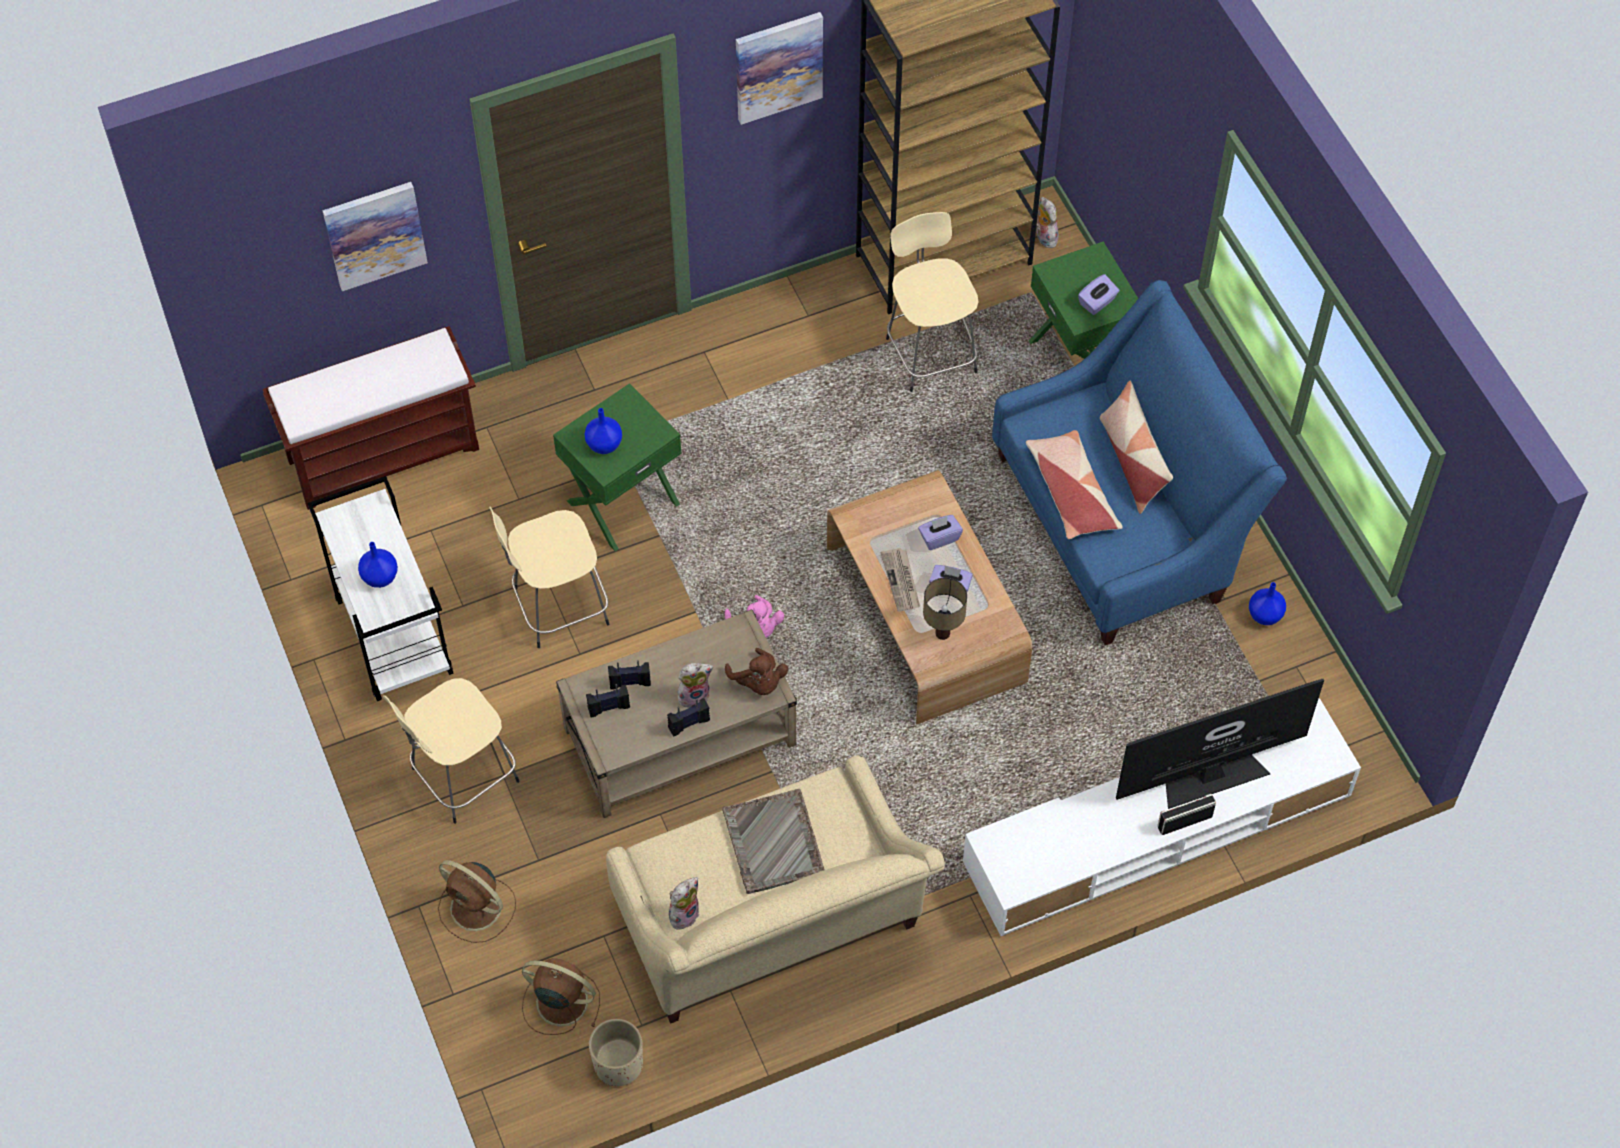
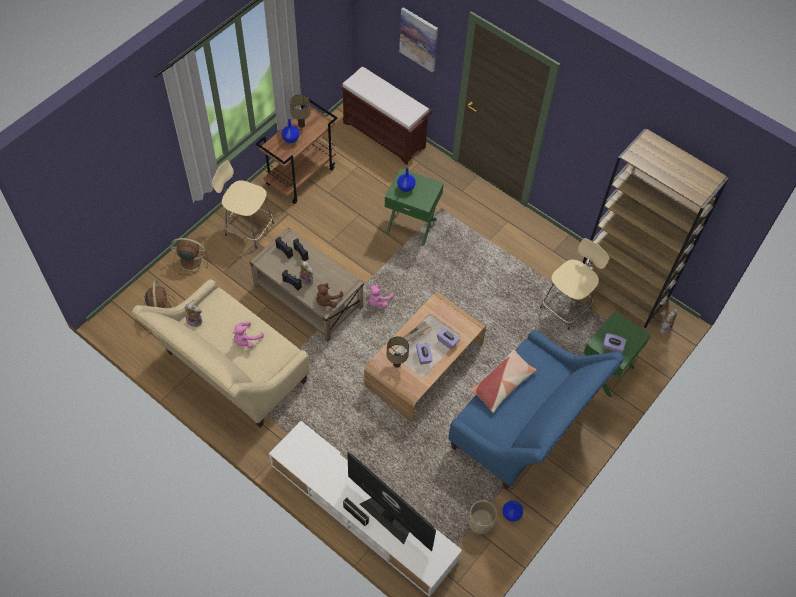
camera: 60 degrees right, 0 degrees up
white cart [307,476,454,701] -> brown cart [256,99,338,204]
brown fan [438,860,516,943] -> brown fan turned 90 degrees clockwise [170,238,208,275]
beige stool [489,506,609,648] -> none
beige planter [589,1019,643,1086] -> beige planter moved to [468,500,497,534]
grey tray [722,789,825,894] -> pink plush toy [233,322,264,348]
picture [736,12,823,125] -> none
pillow [1100,381,1173,514] -> none
none -> table lamp [290,94,311,128]

